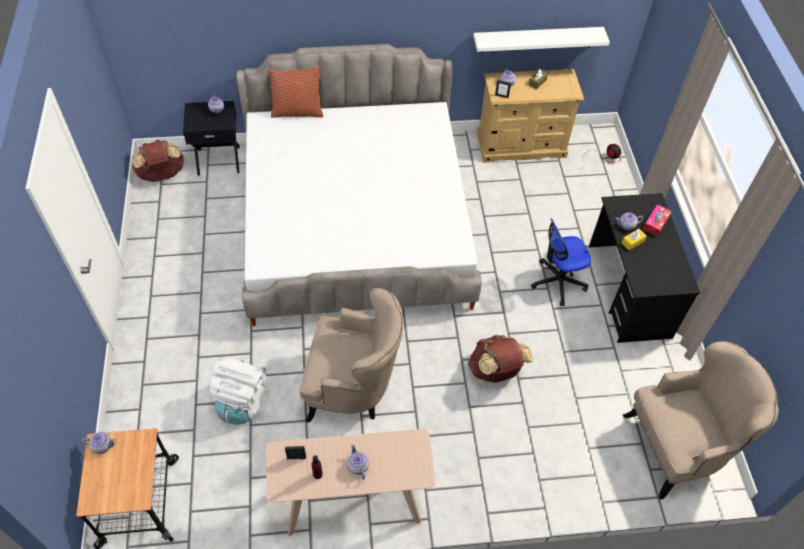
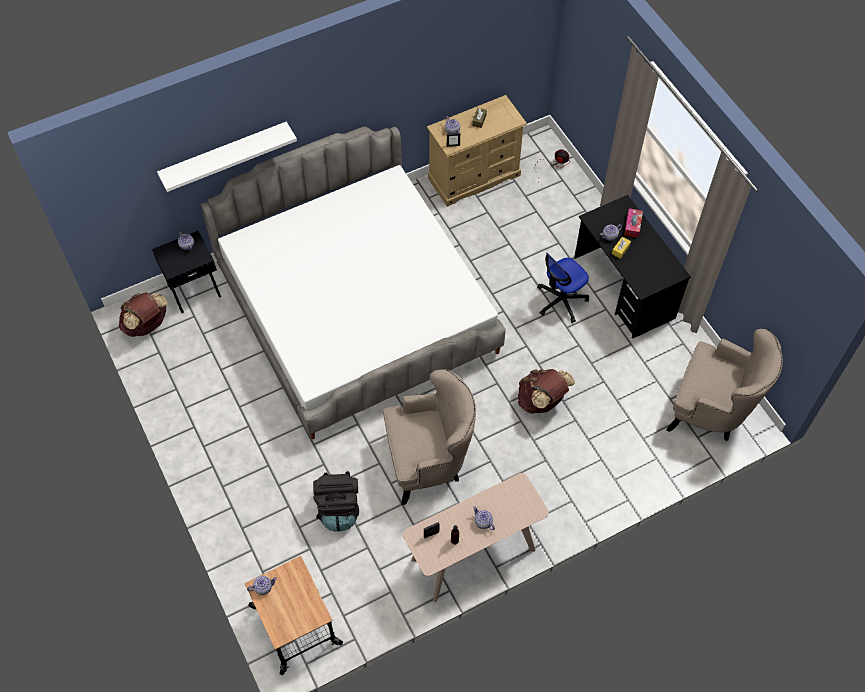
camera: 20 degrees left, 5 degrees up
white backpack [210,358,266,425] -> black backpack [313,471,359,532]
pillow [268,67,323,118] -> none
white shelf [473,27,610,53] -> white shelf moved to [157,121,297,192]
beige armchair [623,341,779,500] -> beige armchair turned 60 degrees clockwise [666,329,783,441]

